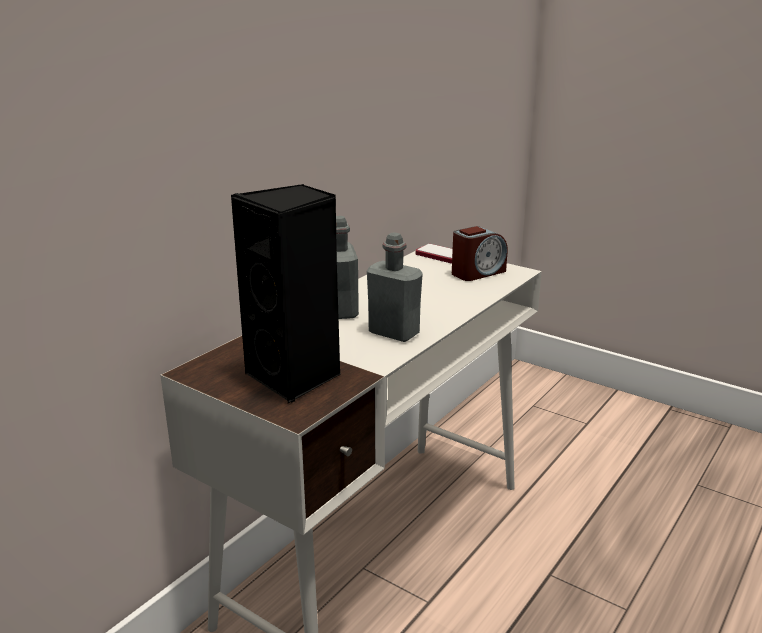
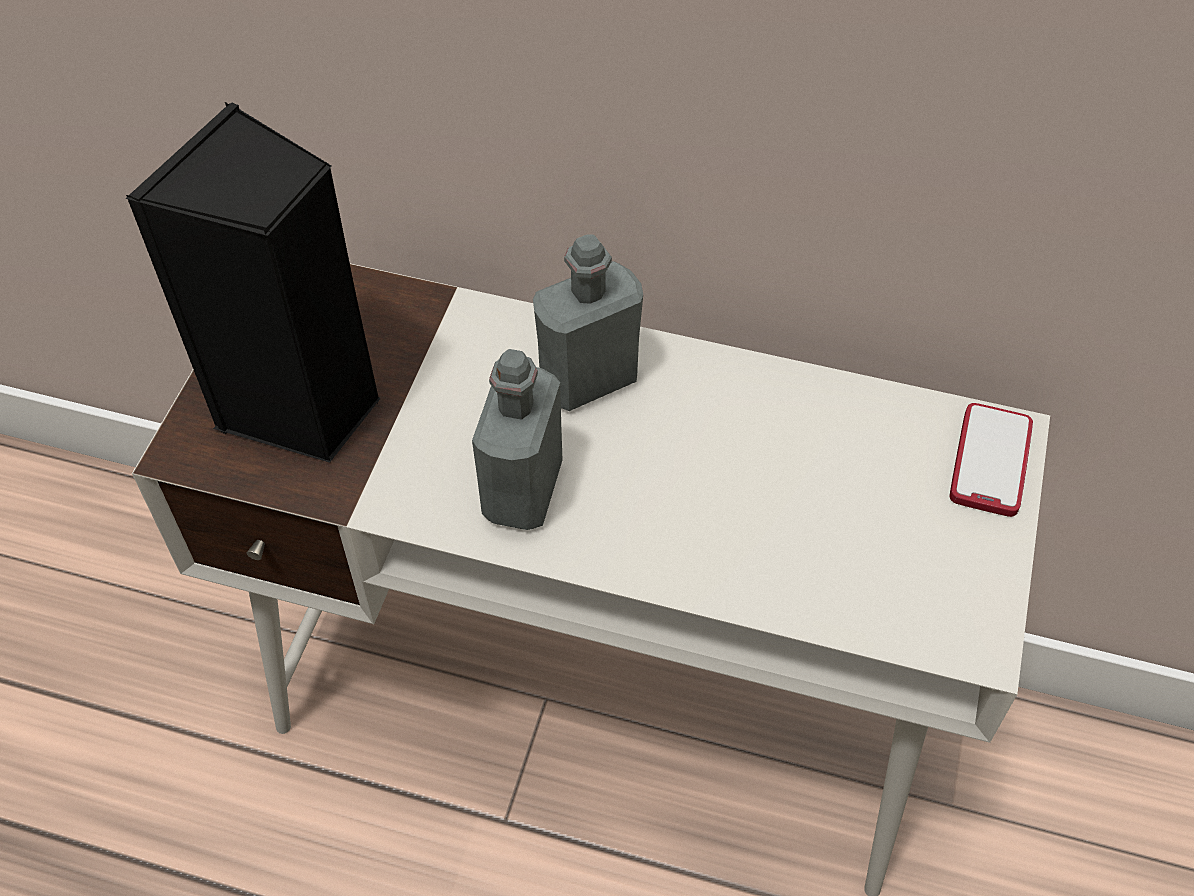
camera: 70 degrees right, 30 degrees up
alarm clock [452,226,508,281] -> none

